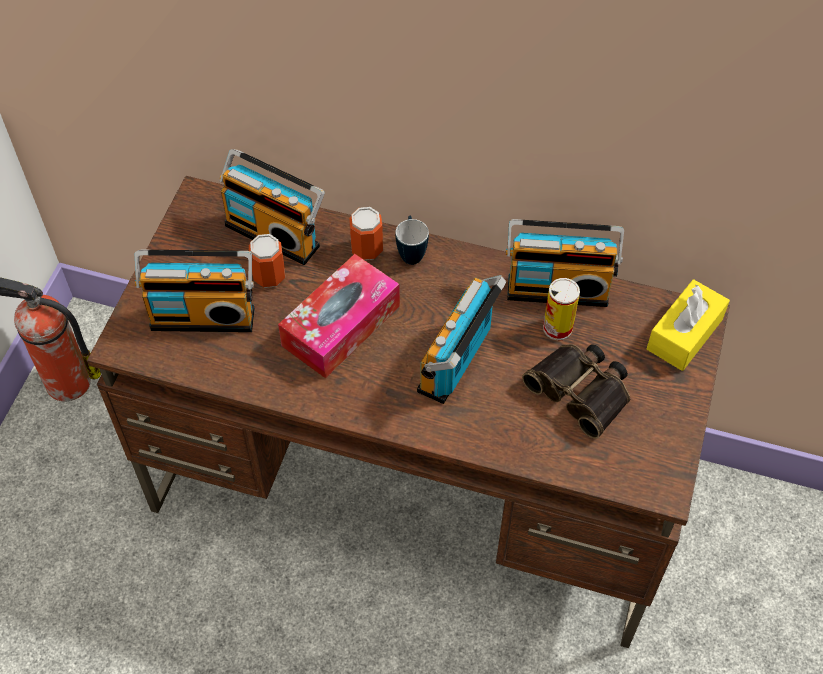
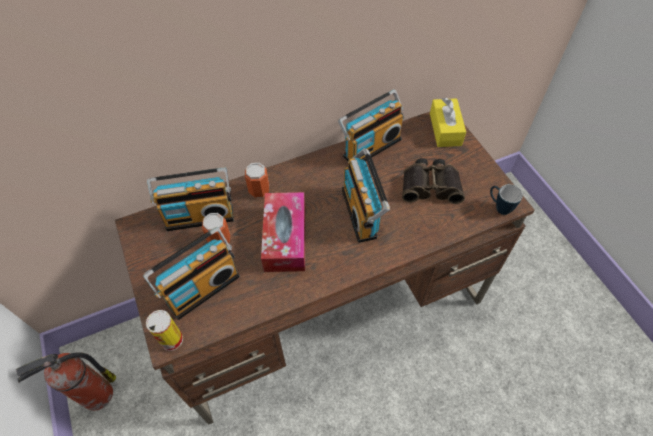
camera: 40 degrees left, 0 degrees up
mug [395,216,429,265] -> mug moved to [490,184,523,215]
can [543,278,580,340] -> can moved to [146,310,183,351]

